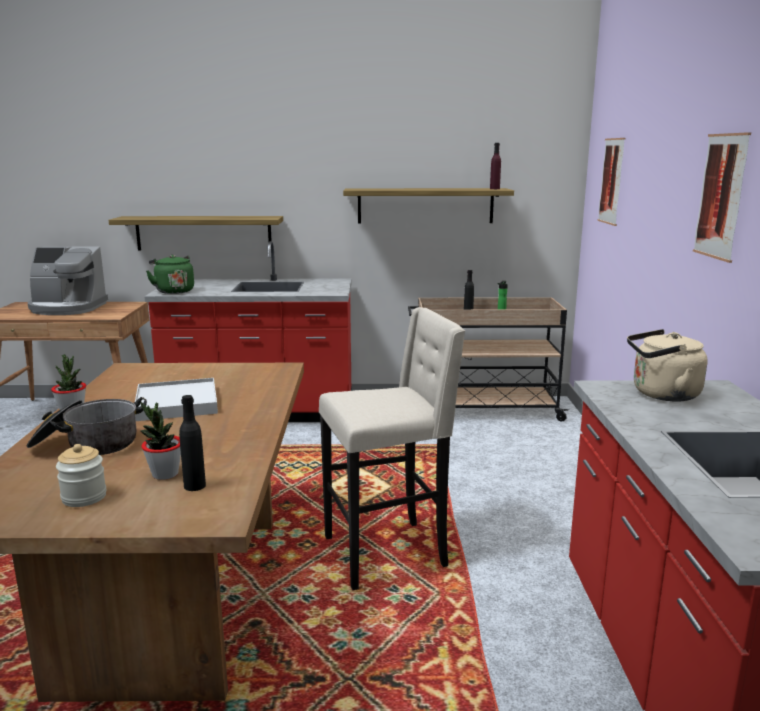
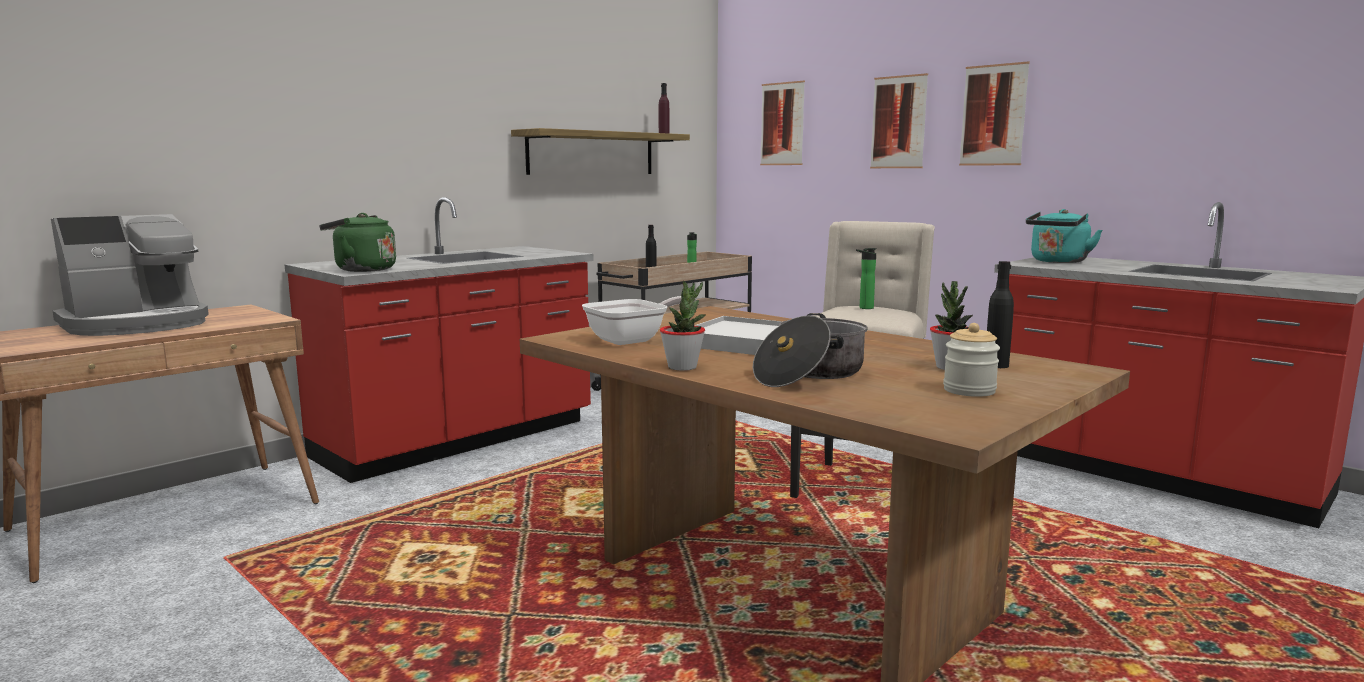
camera: 45 degrees left, 5 degrees down
shelf [108,216,283,250] -> none
beige kettle [627,329,708,402] -> turquoise kettle [1026,209,1102,263]
none -> frying pan [582,296,697,345]
none -> bottle [856,248,877,309]
none -> picture [870,73,928,168]

